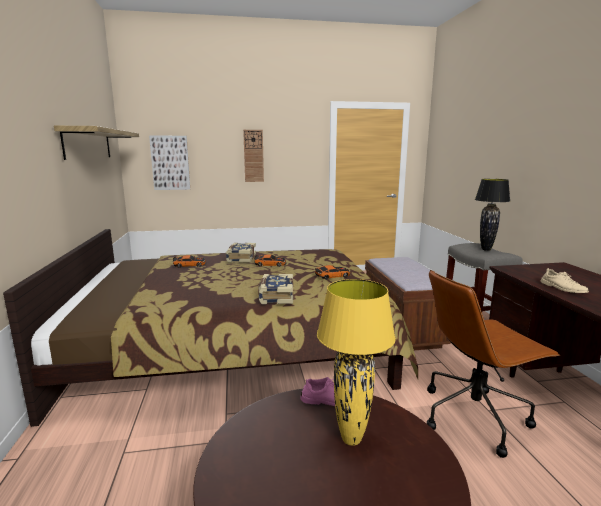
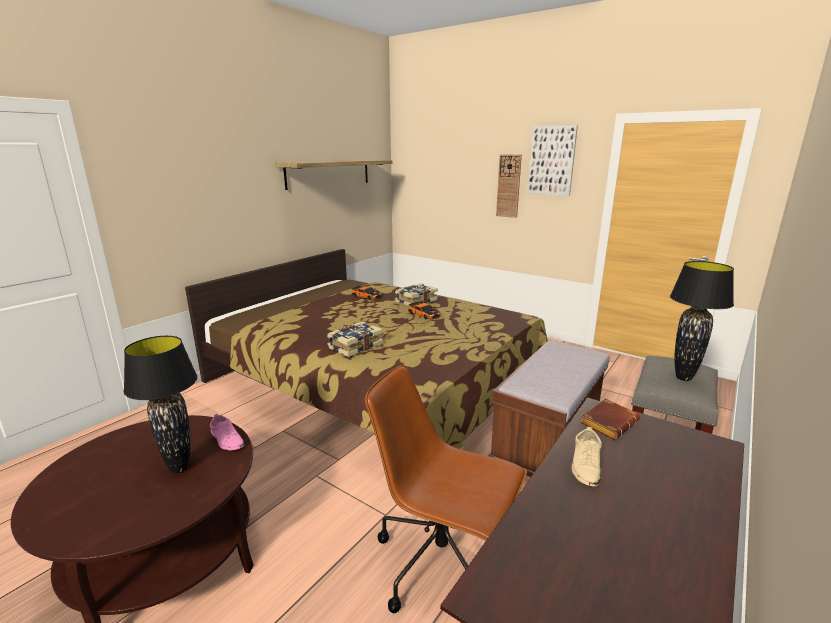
camera: 45 degrees right, 5 degrees up
picture [149,135,190,190] -> picture moved to [528,125,578,196]
toy car [314,265,350,280] -> none
yellow table lamp [317,279,396,446] -> black table lamp [124,336,197,474]
none -> brown book [580,399,640,440]

